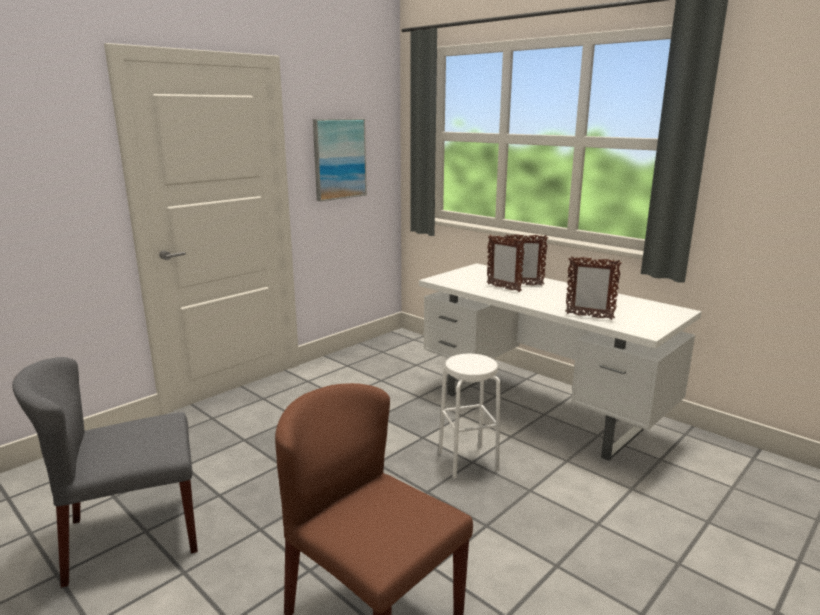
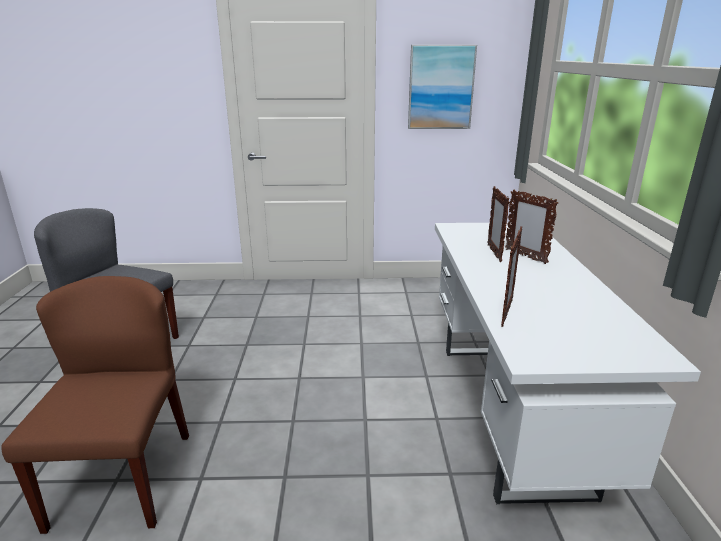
camera: 45 degrees right, 5 degrees up
white stool [438,354,500,479] -> none
picture frame [565,257,622,320] -> picture frame turned 135 degrees counterclockwise [501,226,522,327]

